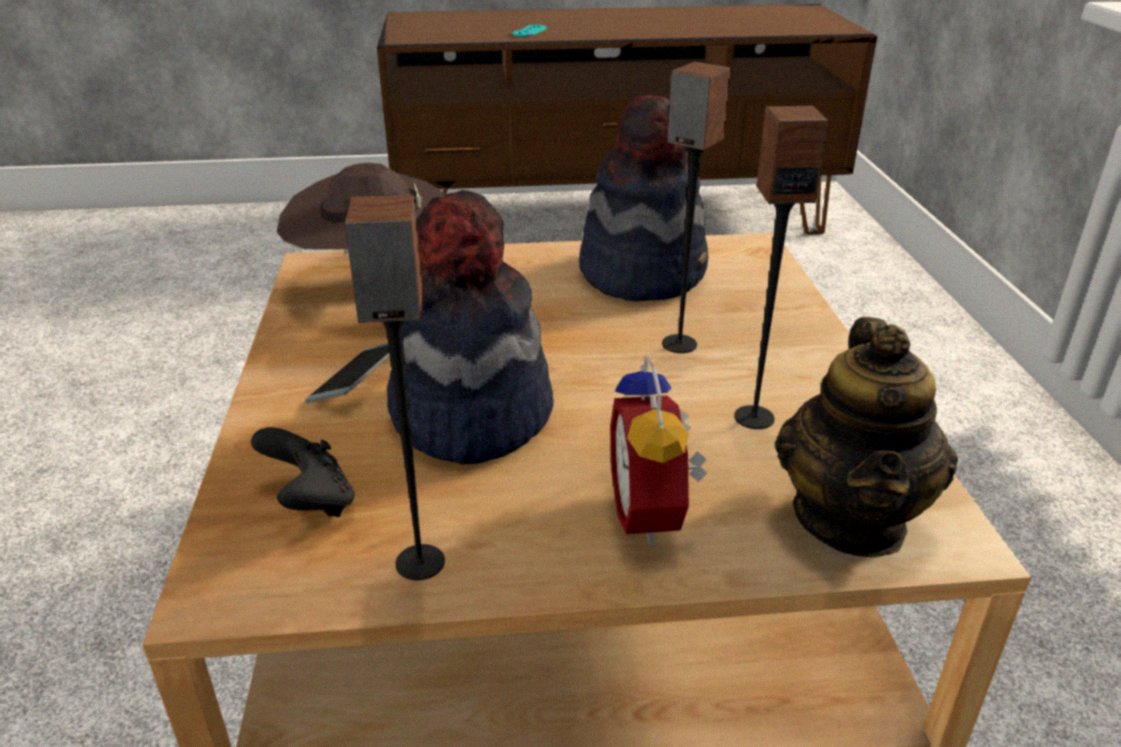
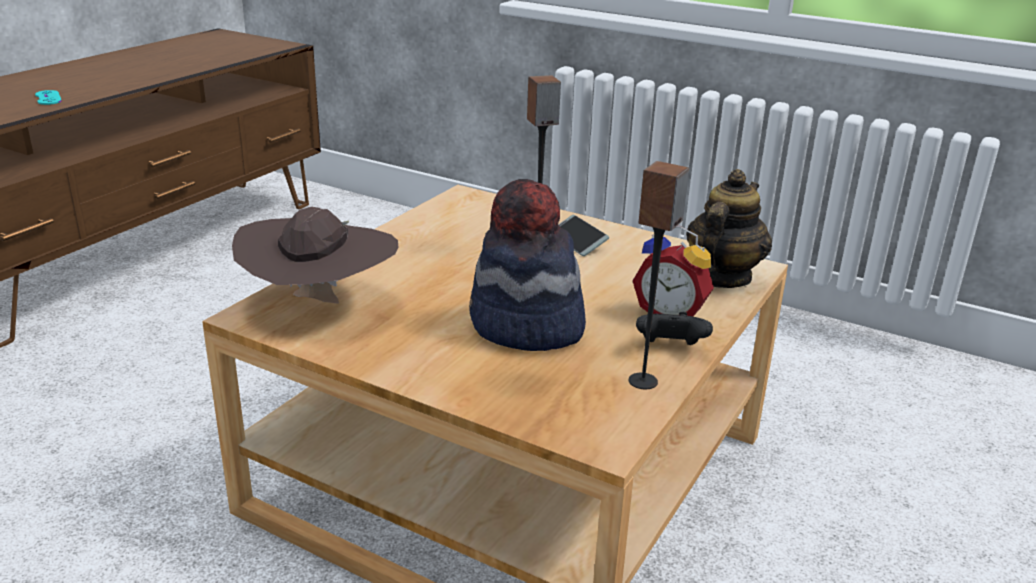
camera: 55 degrees left, 5 degrees down
black game controller [251,427,354,517] -> black game controller moved to [636,312,713,345]
phone [305,343,390,403] -> phone moved to [558,215,609,256]
hat [579,94,708,301] -> none
speaker [734,106,829,429] -> none
teapot [775,317,958,557] -> teapot turned 105 degrees counterclockwise [686,169,772,288]

